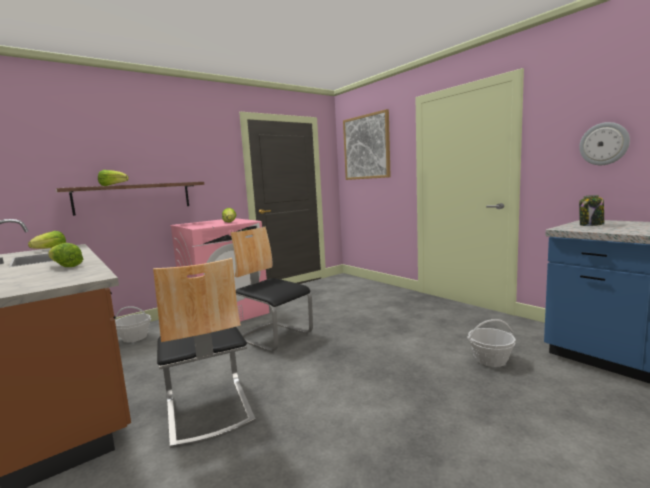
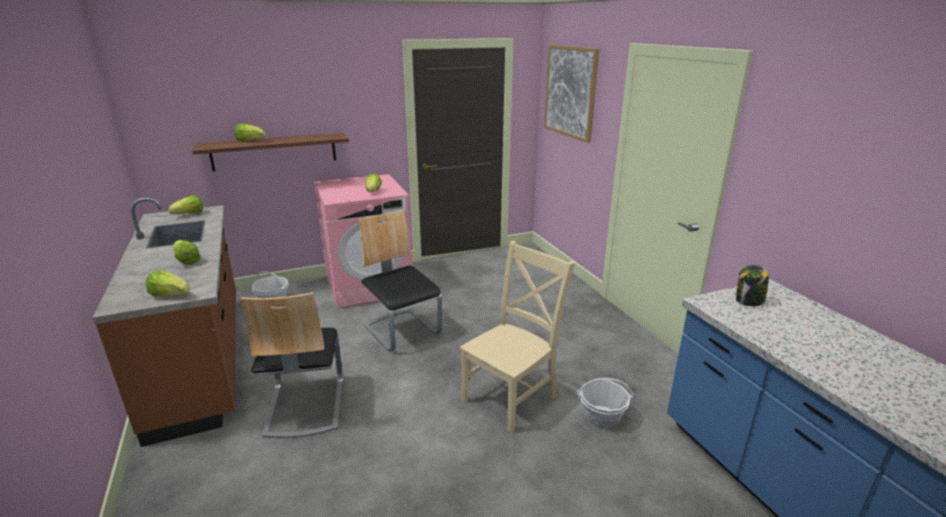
camera: 15 degrees right, 15 degrees up
wall clock [579,122,630,165] -> none
none -> lettuce [146,270,190,296]
none -> beige chair [460,241,575,433]

